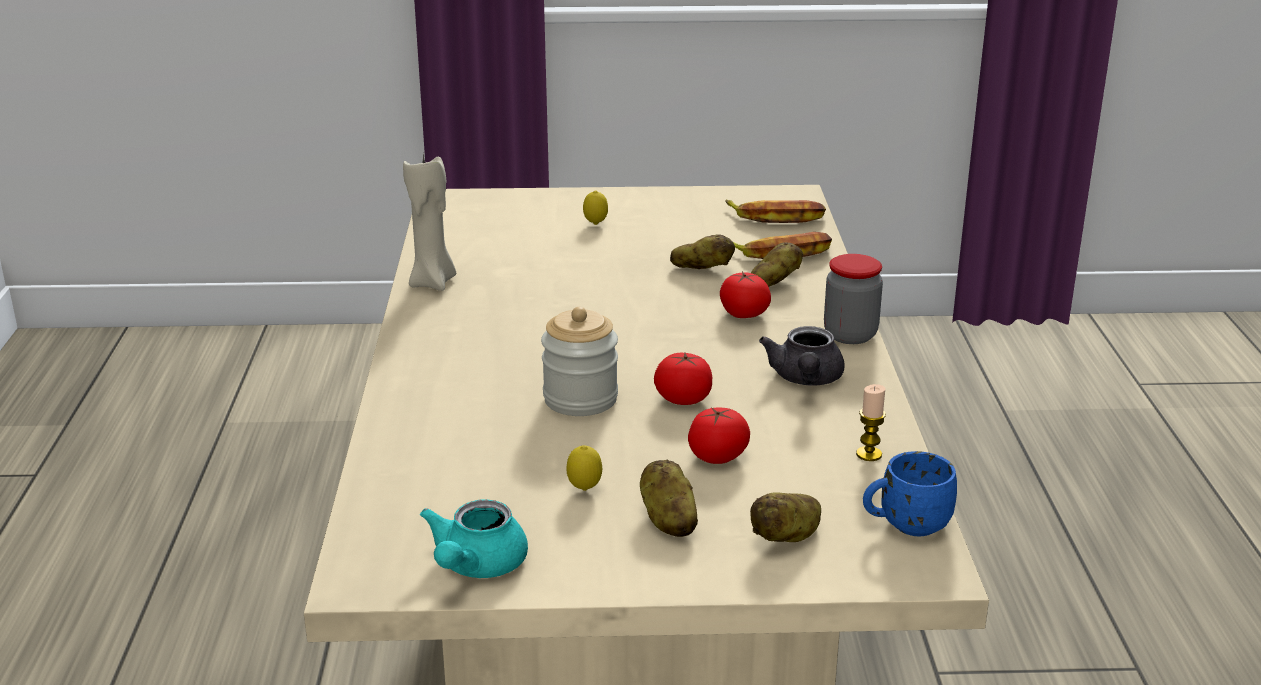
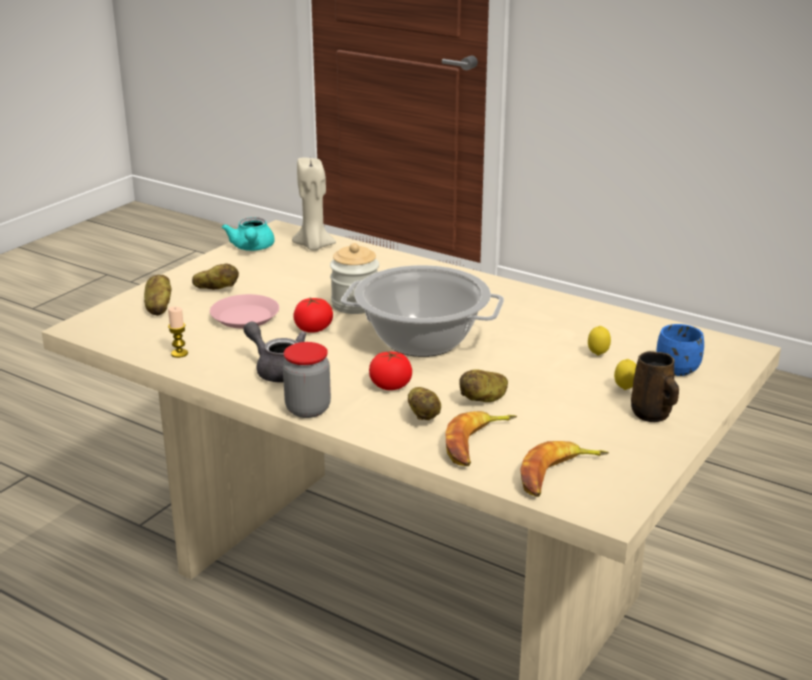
camera: 125 degrees right, 0 degrees up
beige candle [403,155,456,291] -> beige candle moved to [292,158,336,251]
turquoise teapot [420,499,528,578] -> turquoise teapot turned 150 degrees counterclockwise [222,217,275,251]
lemon [566,445,602,491] -> lemon moved to [588,326,611,356]
tomato [688,407,750,464] -> pink plate [210,294,279,328]
blue mug [863,451,957,536] -> blue mug moved to [656,324,704,376]
none -> cooking pot [341,265,504,357]
none -> brown mug [631,351,679,422]

